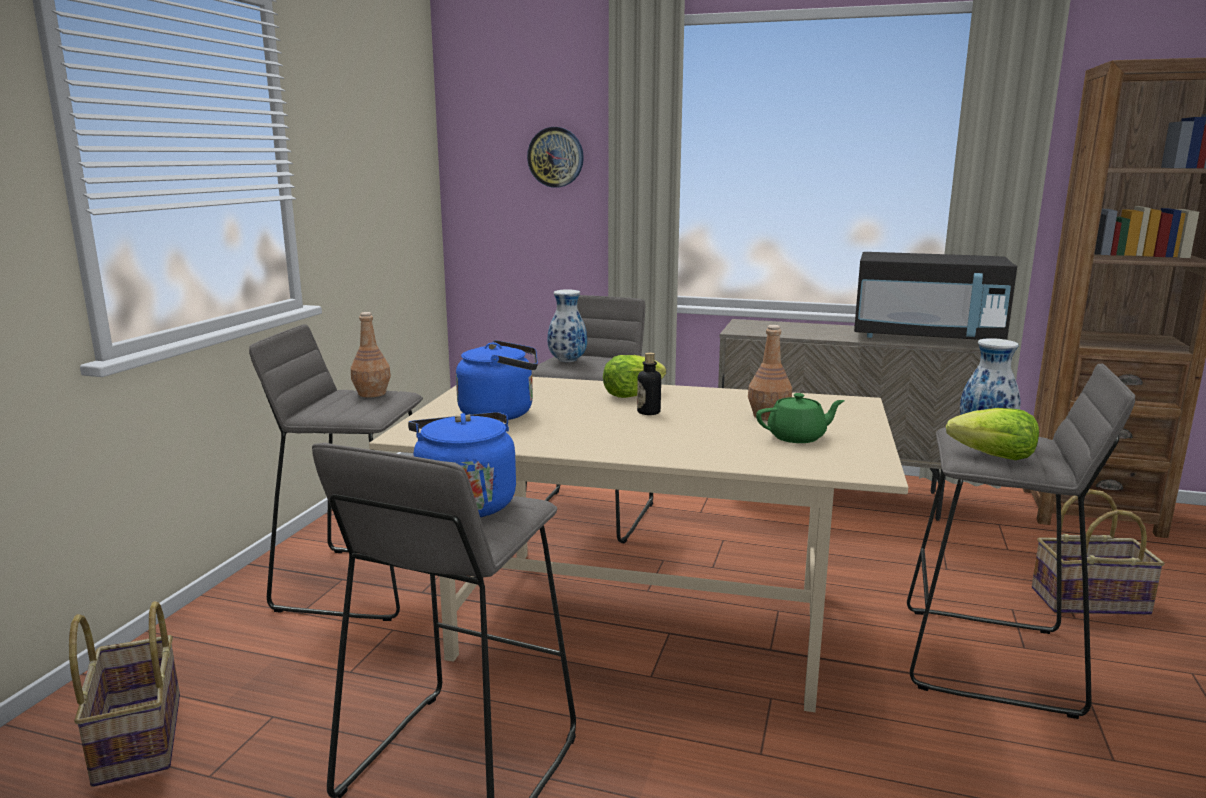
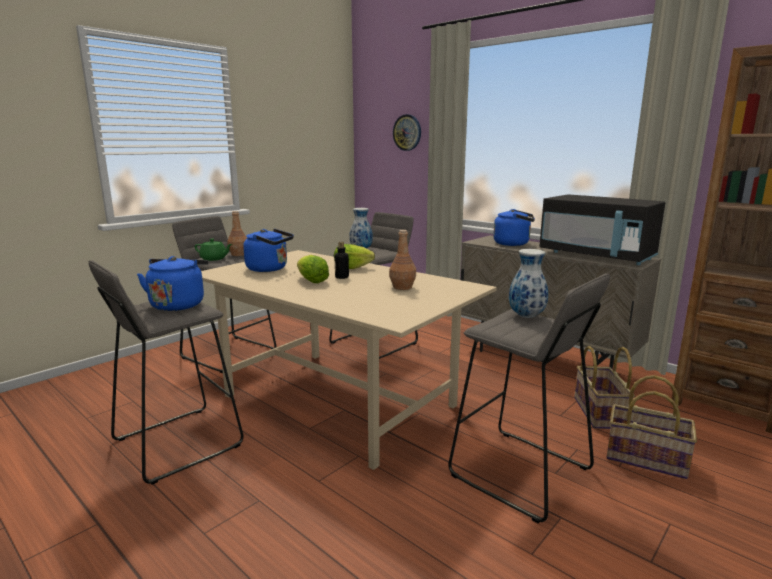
camera: 25 degrees right, 0 degrees up
basket [69,601,180,787] -> basket moved to [574,346,635,429]
green teapot [756,393,845,443] -> green teapot moved to [195,239,232,261]
lettuce [946,408,1039,460] -> lettuce moved to [297,255,329,283]
none -> blue kettle [493,209,535,246]

